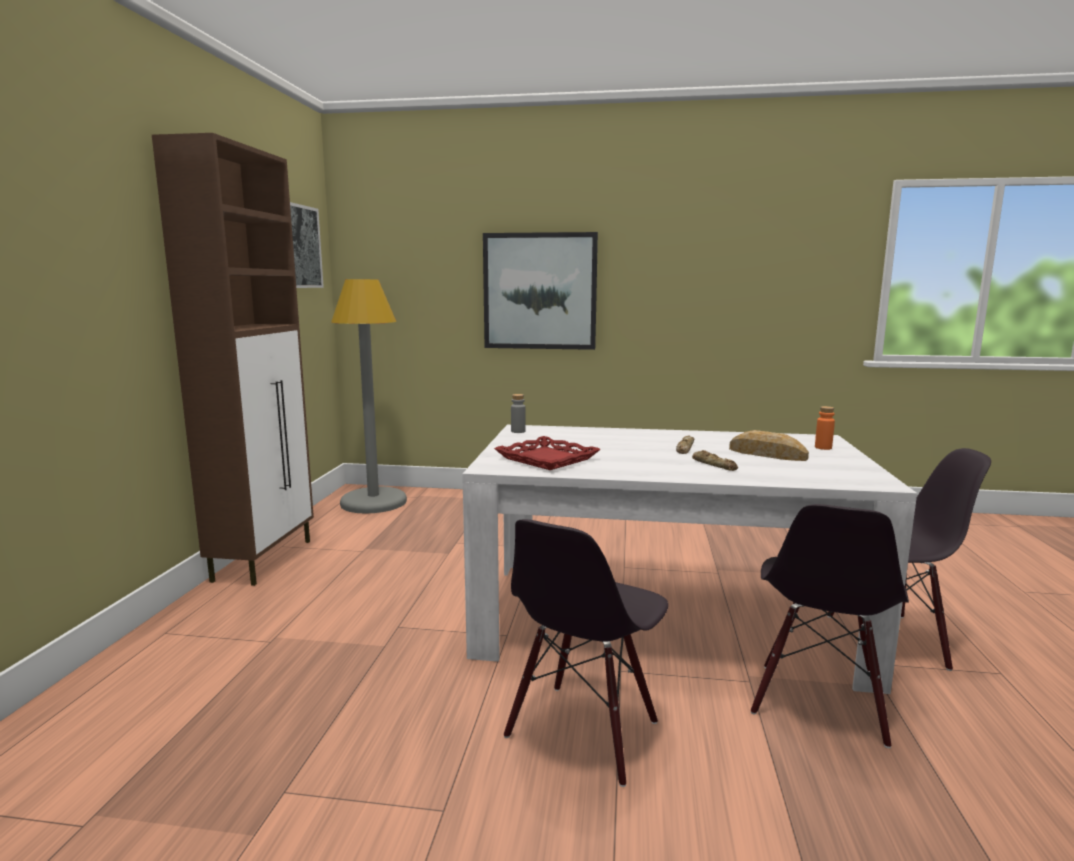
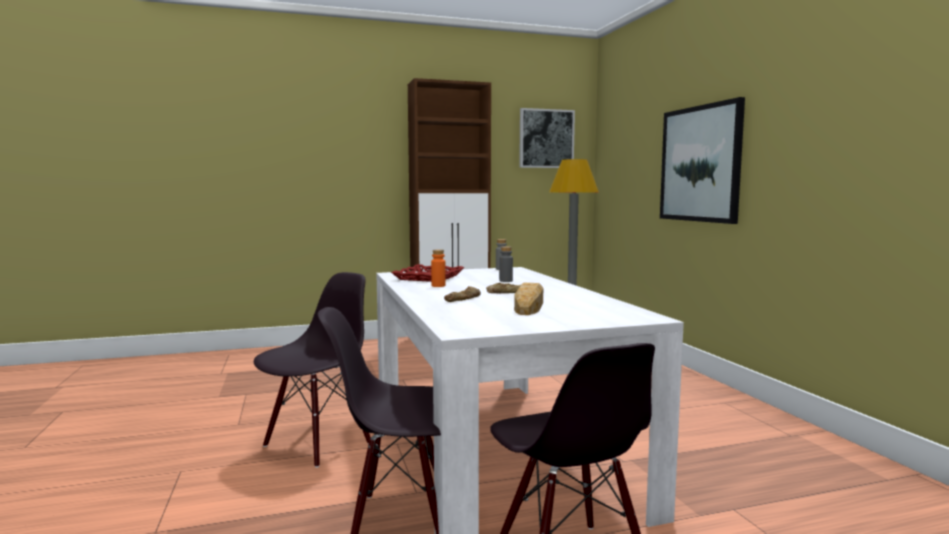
camera: 65 degrees right, 5 degrees down
black chair [504,519,668,787] -> black chair turned 120 degrees clockwise [254,272,371,468]
orange bottle [815,406,835,450] -> orange bottle moved to [431,249,446,287]
none -> grey bottle [499,246,513,282]

